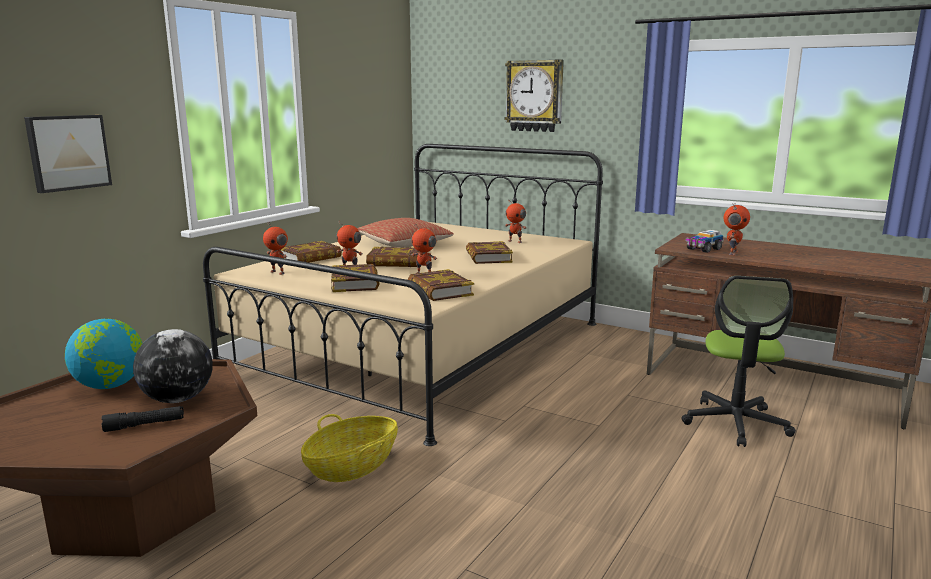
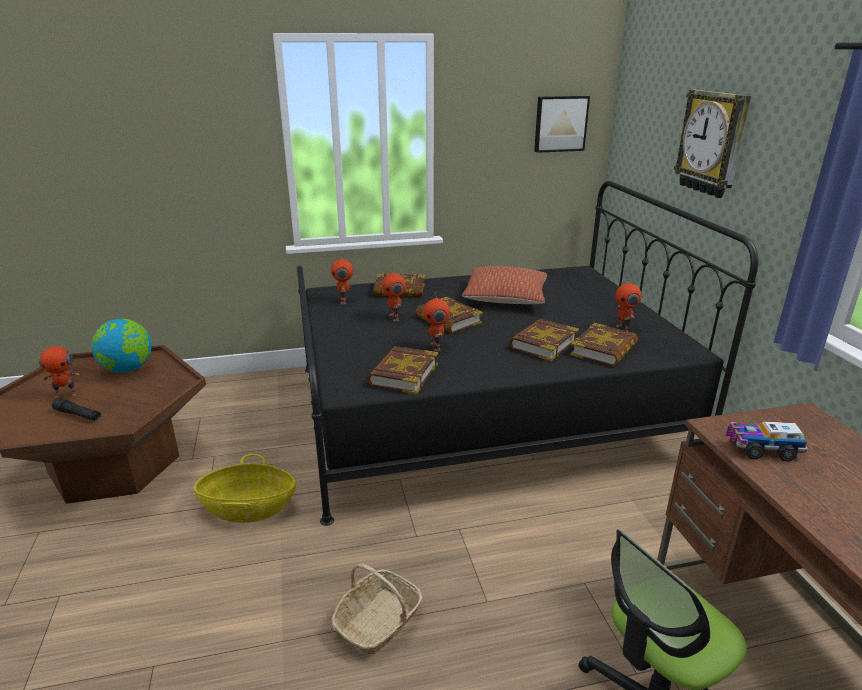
camera: 45 degrees right, 10 degrees up
picture [24,115,112,193] -> picture moved to [534,96,590,153]
globe [133,329,213,403] -> none
beige bed [203,144,603,446] -> black bed [297,181,758,526]
book [331,264,380,292] -> book moved to [570,323,638,367]
toy robot [724,203,750,256] -> toy robot moved to [36,345,80,398]
none -> basket [331,564,423,654]

